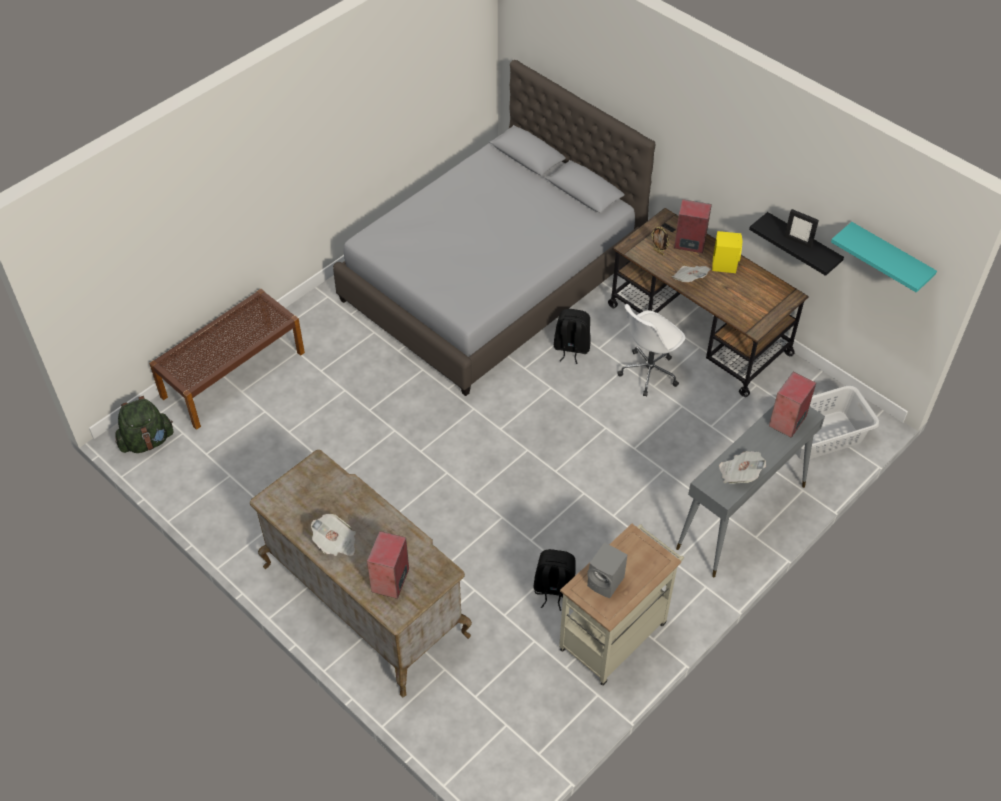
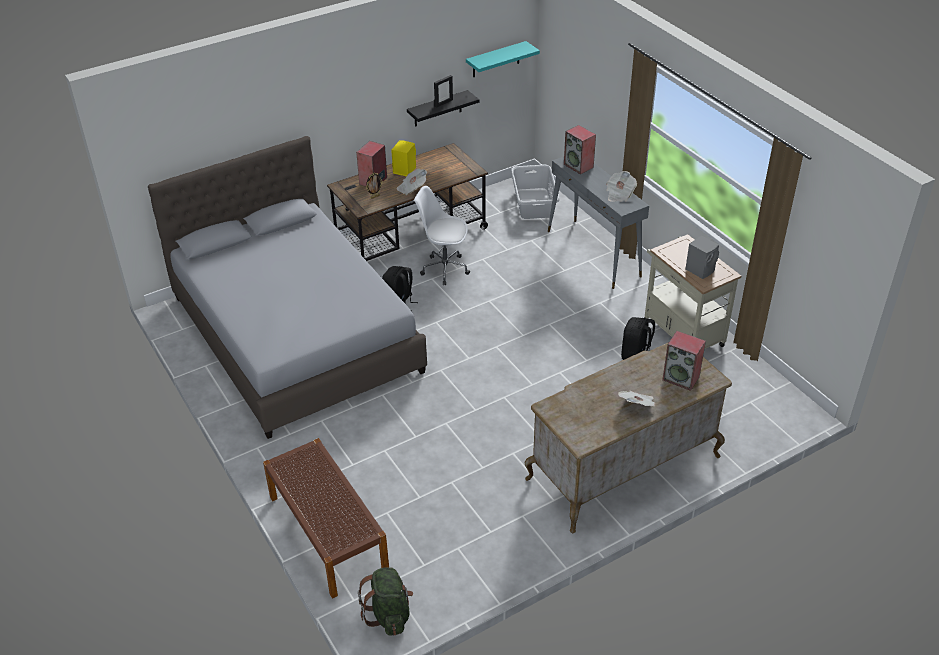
camera: 75 degrees left, 10 degrees down
white office chair [617,304,685,396] -> white office chair turned 135 degrees clockwise [414,186,470,285]

